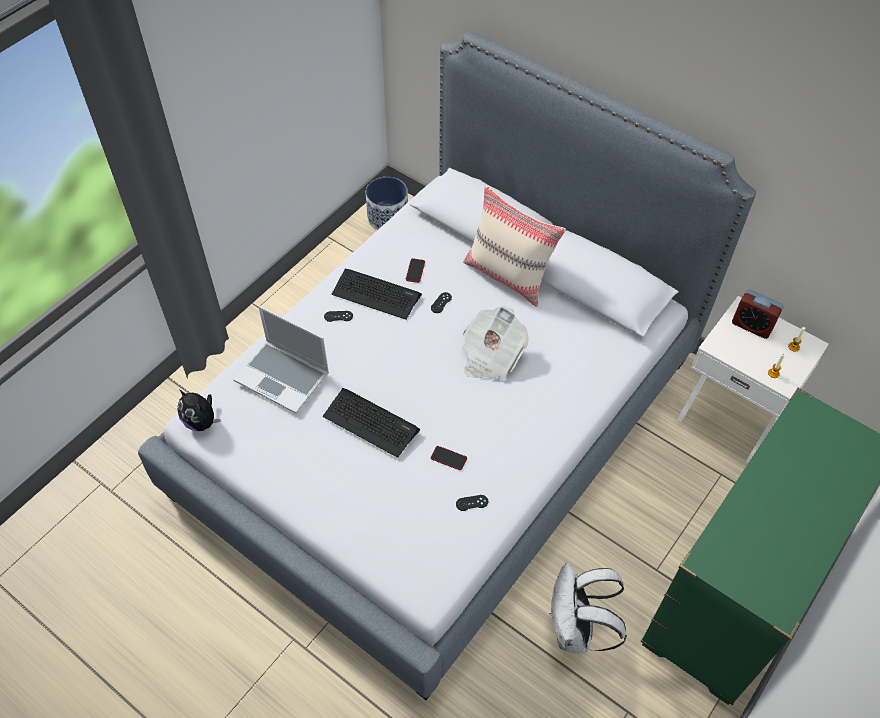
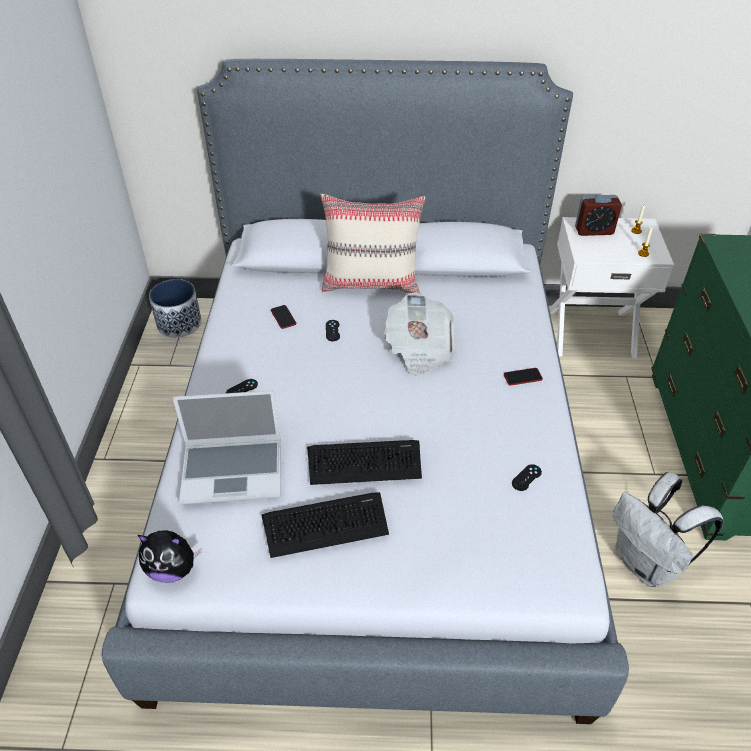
camera: 35 degrees left, 10 degrees down
keyboard [332,269,422,320] -> keyboard moved to [262,492,389,558]
phone [431,446,467,470] -> phone moved to [504,368,543,385]

